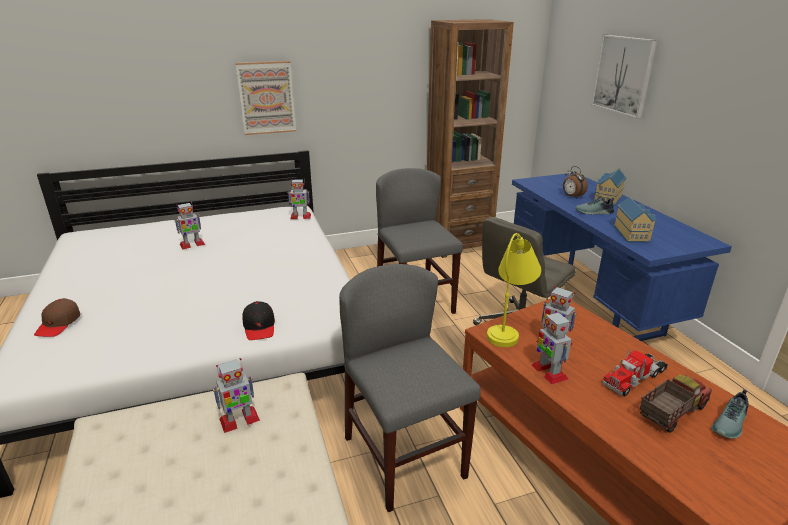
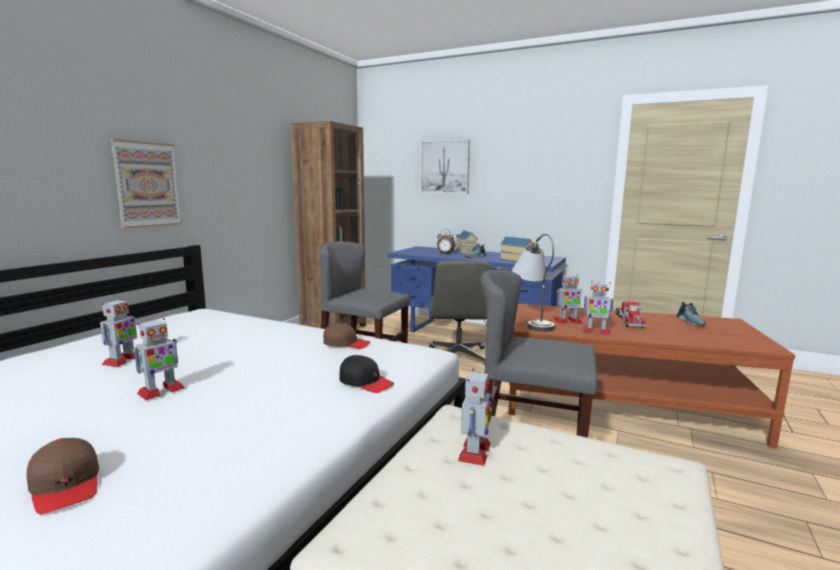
camera: 45 degrees left, 15 degrees down
toy robot [288,179,311,219] -> toy robot moved to [133,318,185,400]
yellow table lamp [487,233,541,347] -> grey table lamp [512,234,555,332]
toy truck [640,375,712,433] -> none
none -> brown cap [323,323,370,349]

